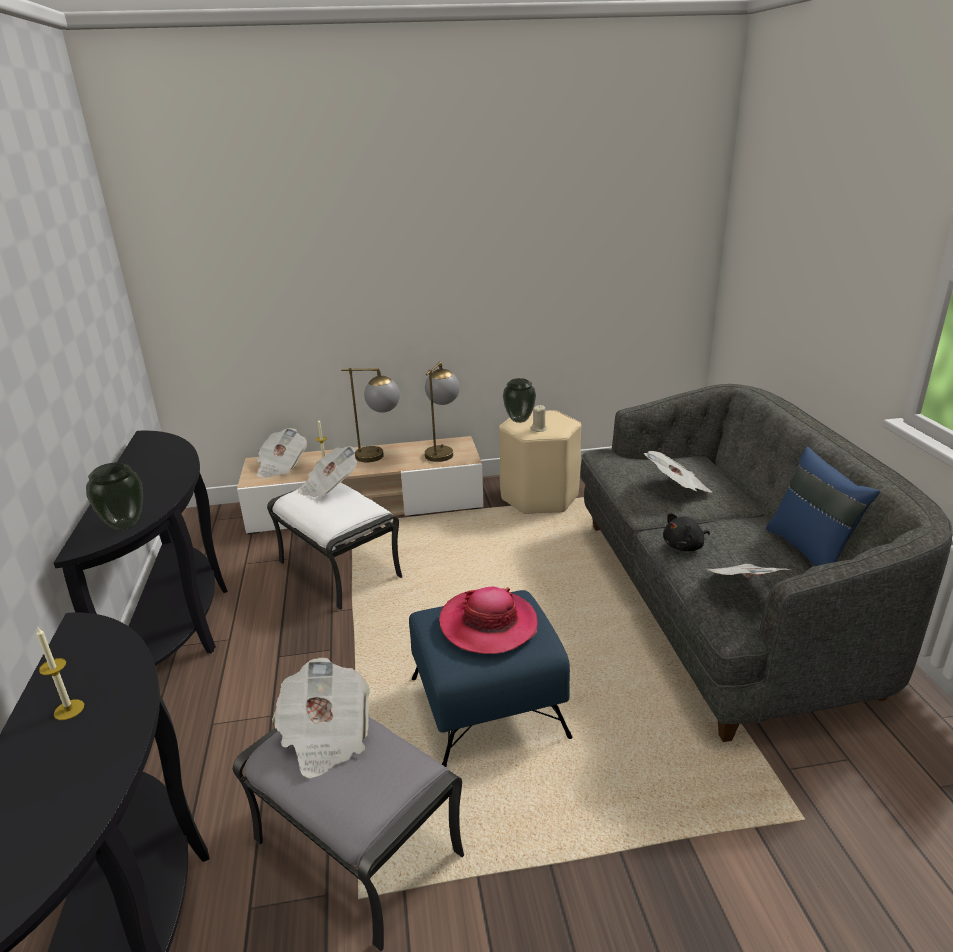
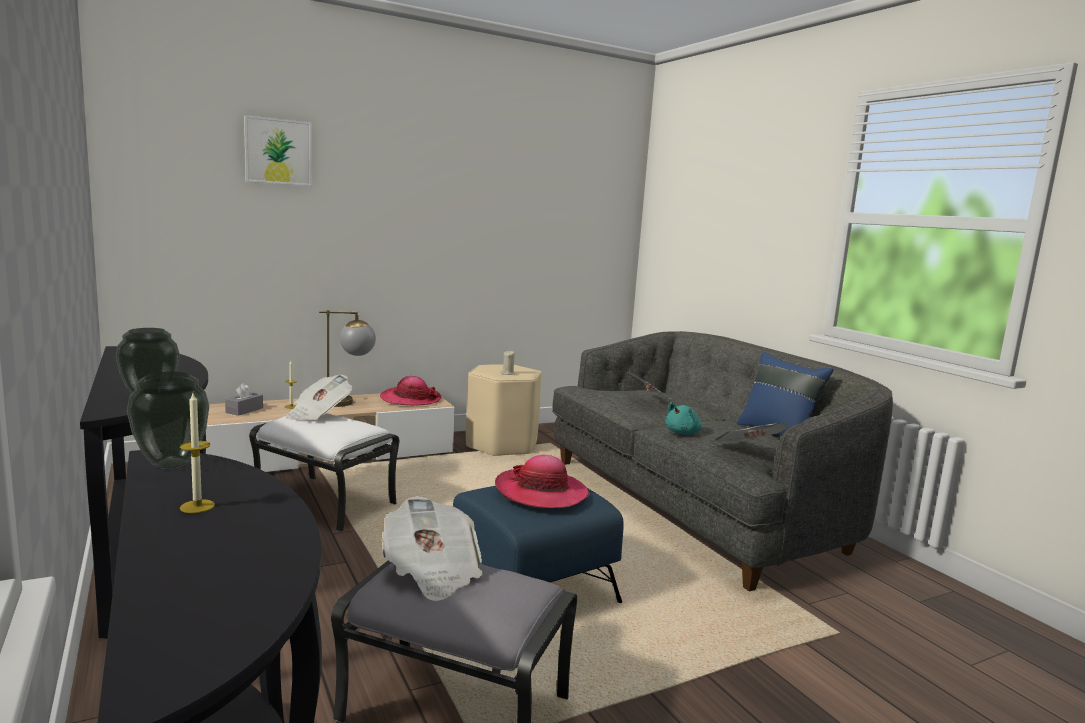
camera: 20 degrees left, 15 degrees down
newspaper [257,428,307,478] -> grey tissue box [225,383,263,416]
table lamp [425,361,460,462] -> hat [380,376,441,406]
vase [503,378,536,423] -> vase moved to [127,372,209,469]
black plush toy [663,513,710,551] -> turquoise plush toy [665,402,702,435]
none -> picture [244,115,312,186]

